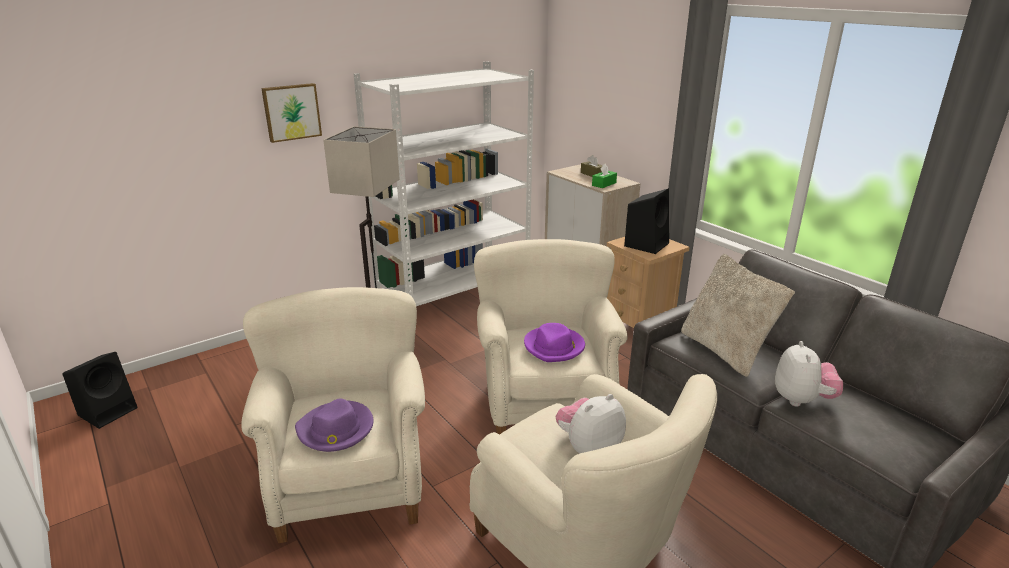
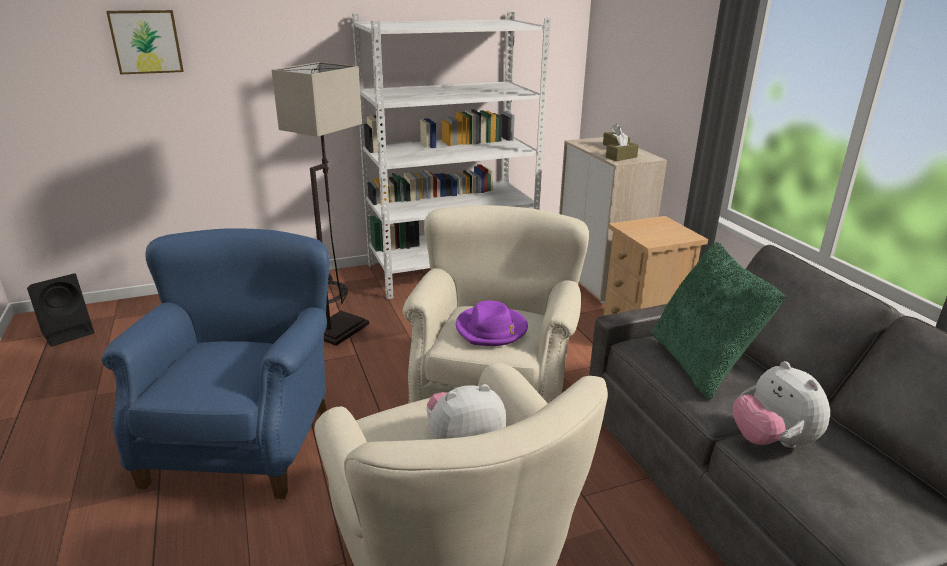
camera: 15 degrees right, 0 degrees up
beige armchair [241,287,425,543] -> blue armchair [101,228,329,499]
picture [261,83,322,143] -> picture moved to [106,10,184,75]
purple hat [295,399,374,452] -> none
green tissue box [592,164,617,188] -> brown tissue box [606,133,639,161]
black speaker [624,188,669,254] -> none
beige pillow [681,254,795,377] -> green pillow [653,242,786,399]
plush toy [775,341,843,406] -> plush toy turned 135 degrees clockwise [733,361,830,448]

